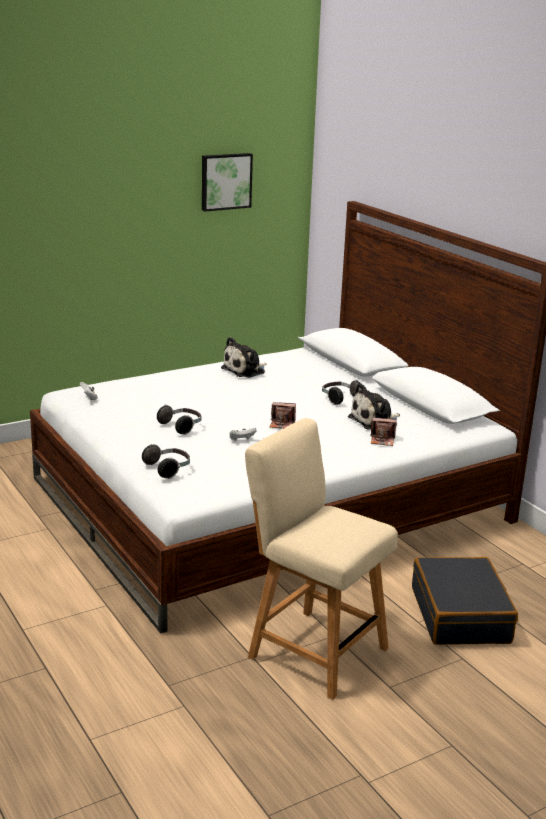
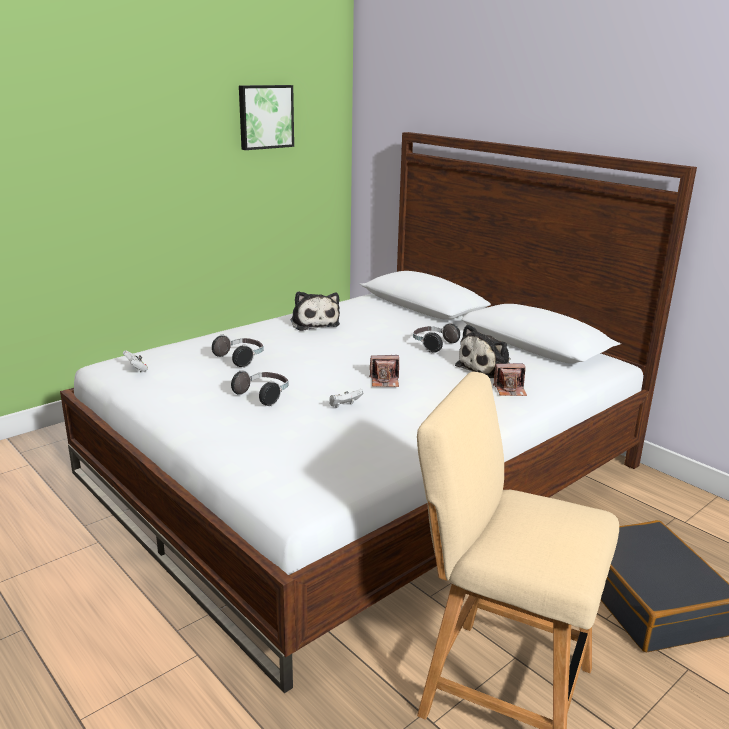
camera: 10 degrees left, 0 degrees up
headphones [142,444,190,479] -> headphones moved to [212,334,264,368]
plush toy [221,337,267,378] -> plush toy turned 60 degrees counterclockwise [290,292,340,331]

